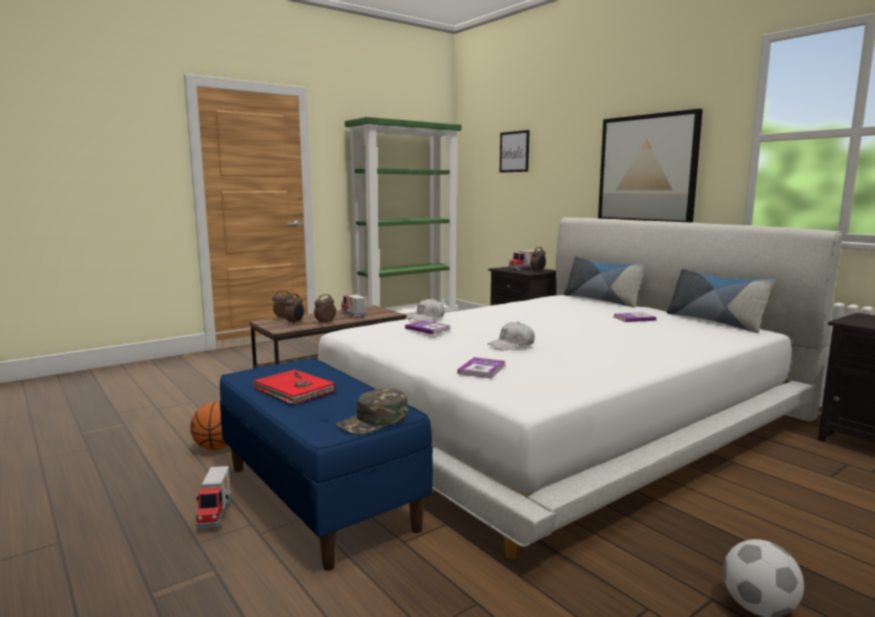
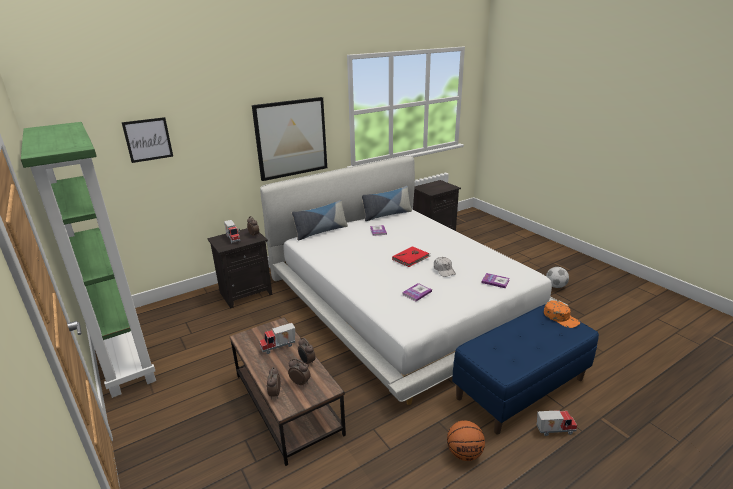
camera: 85 degrees left, 15 degrees up
red book [253,369,336,405] -> red book moved to [392,246,430,267]
green cap [336,388,408,434] -> orange cap [544,300,580,328]
white cap [408,298,444,321] -> none

